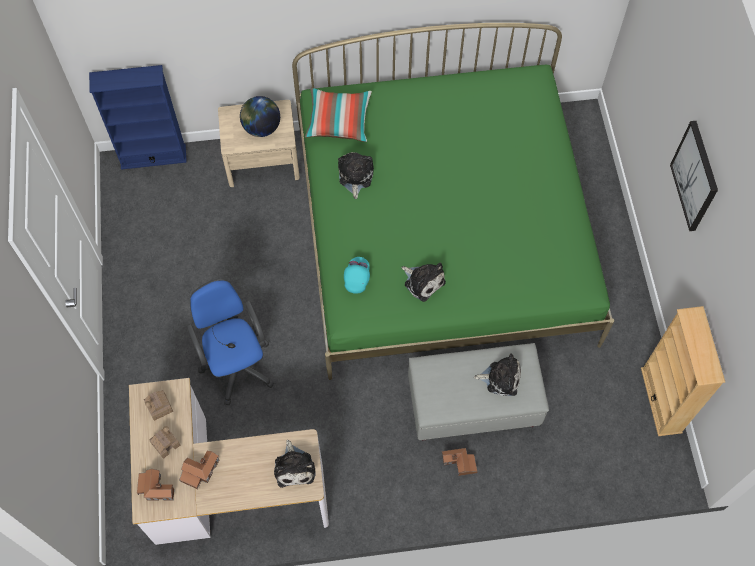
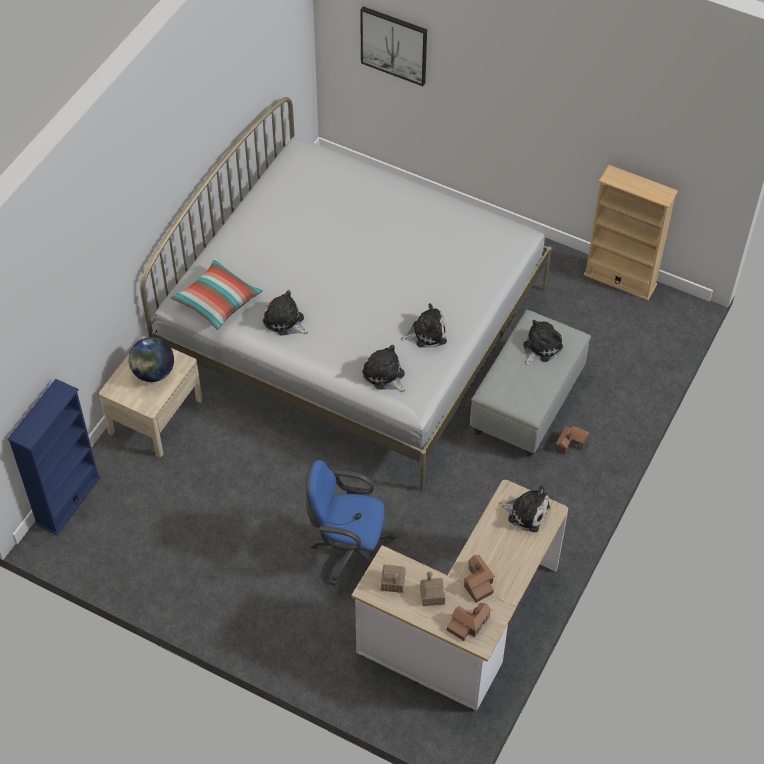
camera: 55 degrees left, 10 degrees down
green bed [292,23,614,380] -> white bed [140,97,552,491]
turquoise cap [344,257,370,294] -> plush toy [362,345,405,392]
picture [670,121,718,231] -> picture moved to [360,6,427,86]

